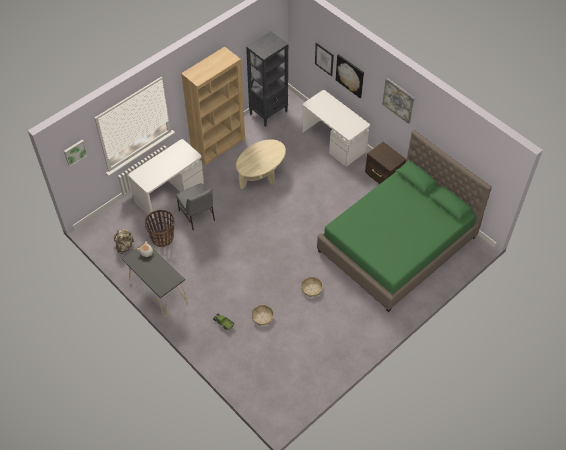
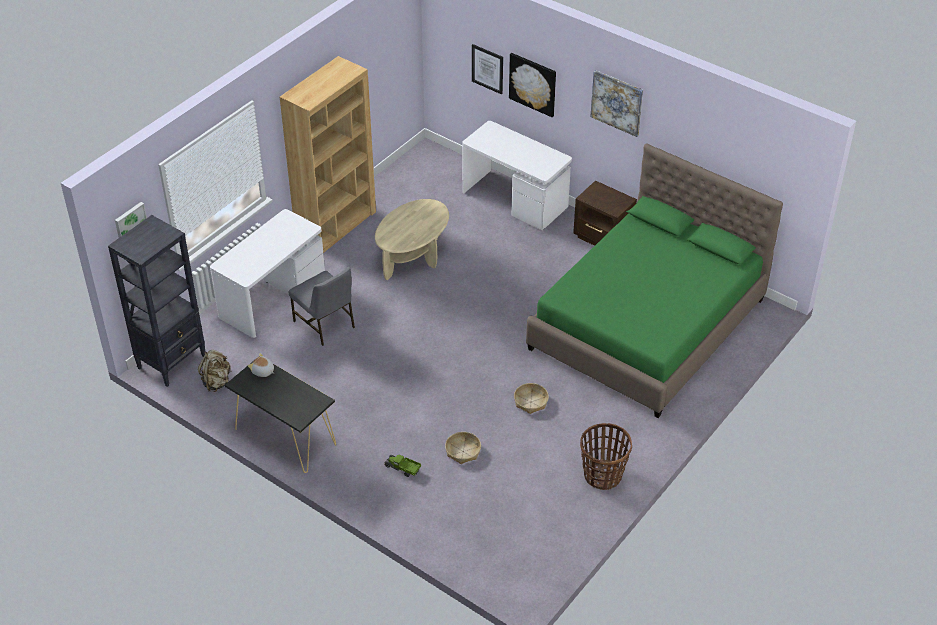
camera: 10 degrees left, 10 degrees down
basket [145,210,175,247] -> basket moved to [580,423,632,490]
black bookcase [246,31,289,127] -> black bookcase moved to [108,215,205,387]

